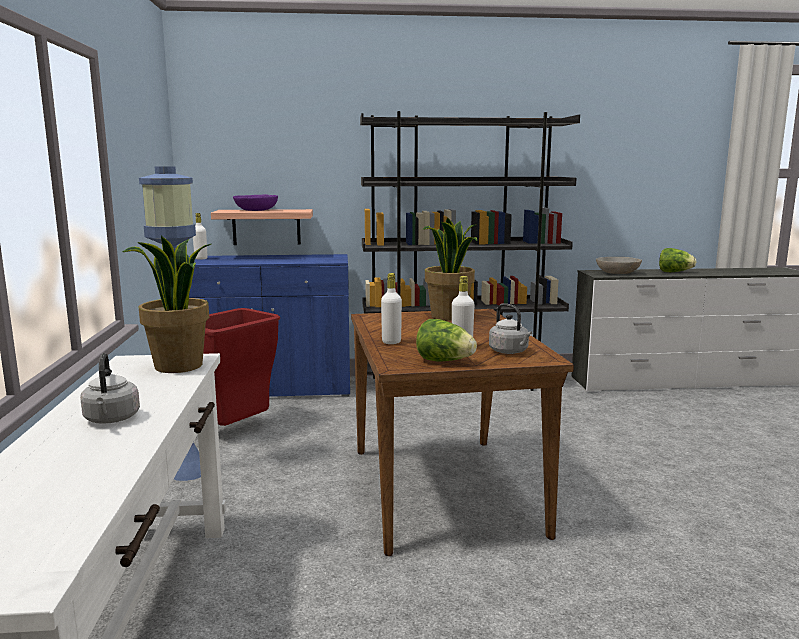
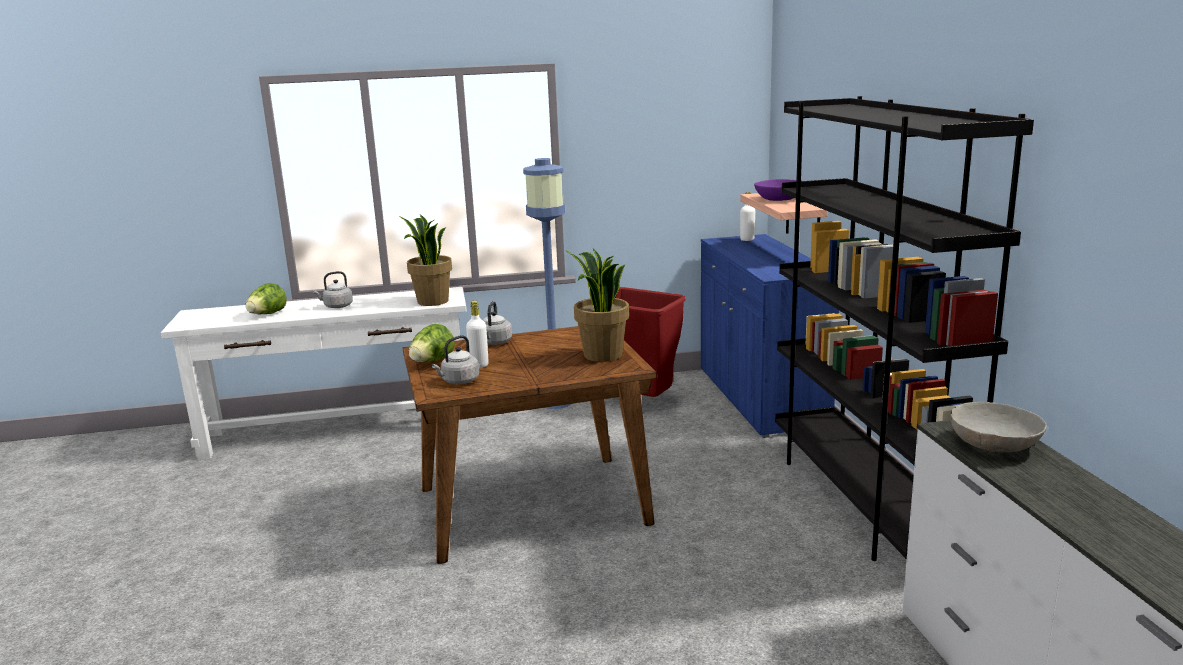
camera: 85 degrees right, 5 degrees up
white bottle [381,273,402,344] -> grey kettle [483,301,512,345]
lettuce [659,248,696,272] -> lettuce moved to [245,283,287,314]

